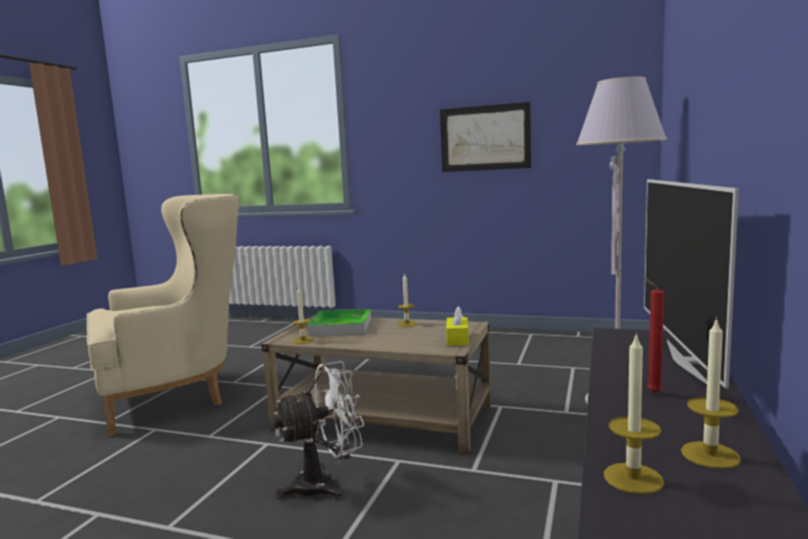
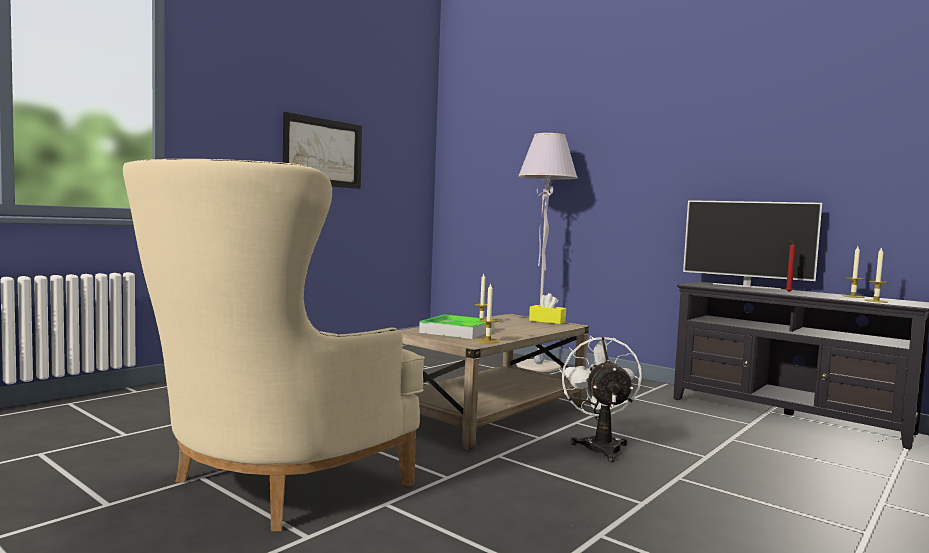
camera: 70 degrees left, 5 degrees down
beige armchair [87,194,239,436] -> beige armchair turned 135 degrees counterclockwise [123,159,425,532]

